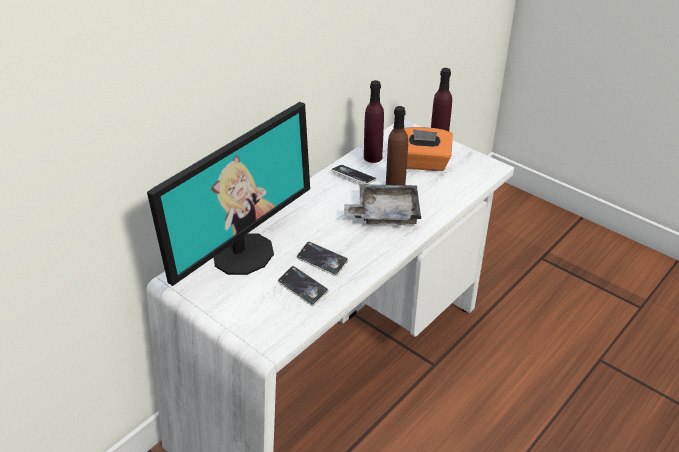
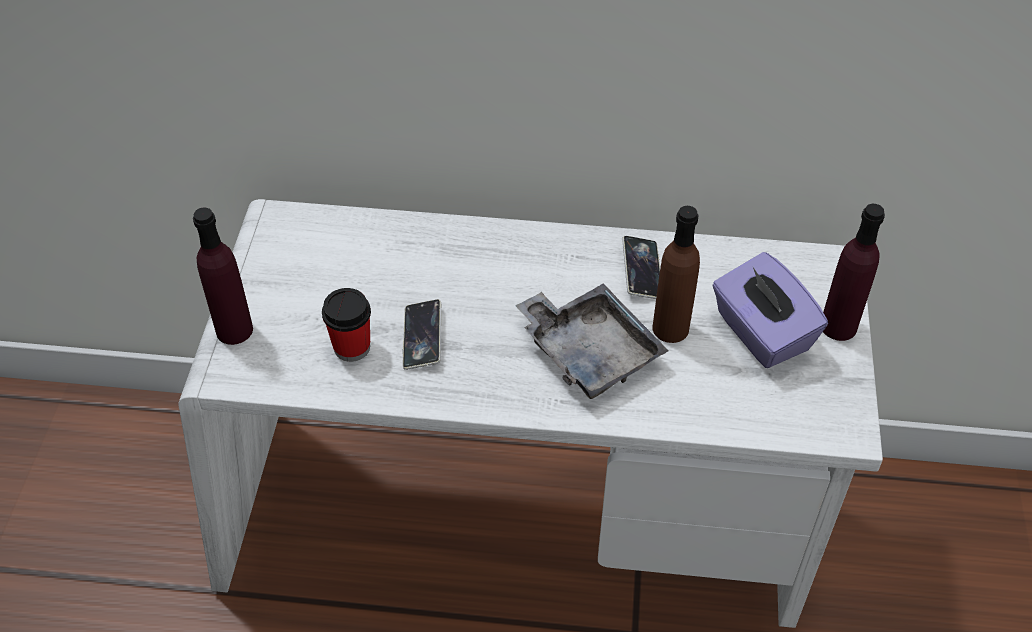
camera: 55 degrees right, 10 degrees up
monitor [147,102,310,286] -> none
phone [278,266,329,306] -> cup [322,288,371,362]
purple bottle [364,80,384,163] -> purple bottle moved to [193,208,253,345]
orange tissue box [404,127,453,171] -> purple tissue box [712,252,828,368]

